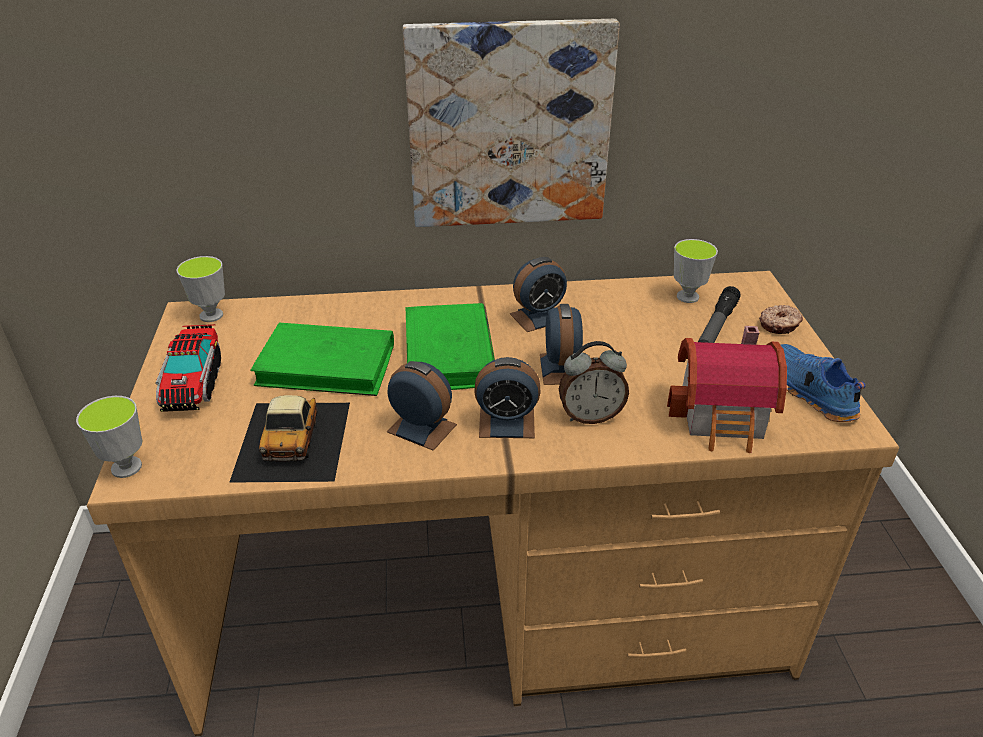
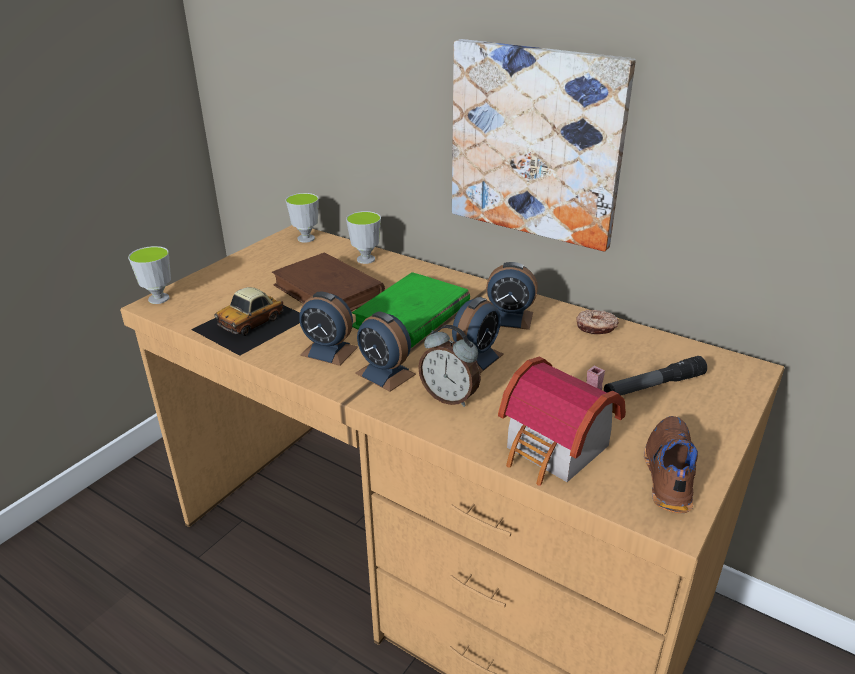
camera: 40 degrees right, 5 degrees down
toy truck [155,324,221,412] -> none
green book [250,323,394,396] -> brown book [272,252,385,311]
alarm clock [387,361,457,451] -> alarm clock turned 135 degrees clockwise [299,292,358,366]
cup [674,239,718,303] -> cup moved to [346,211,381,264]
donut [759,305,803,334] -> donut moved to [577,310,619,334]
blue shoe [781,344,865,422] -> brown shoe [644,416,698,513]

